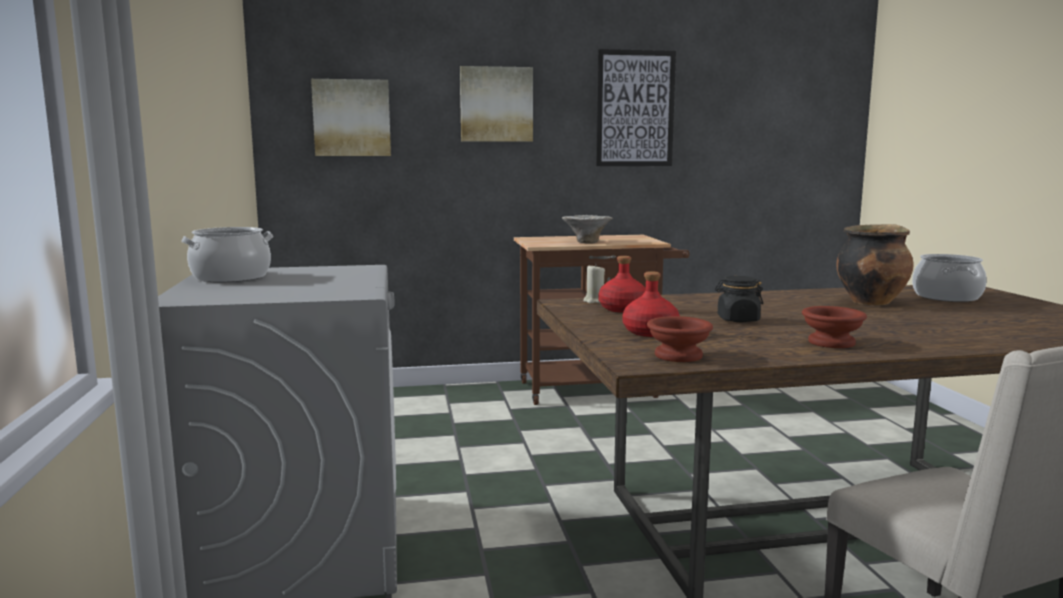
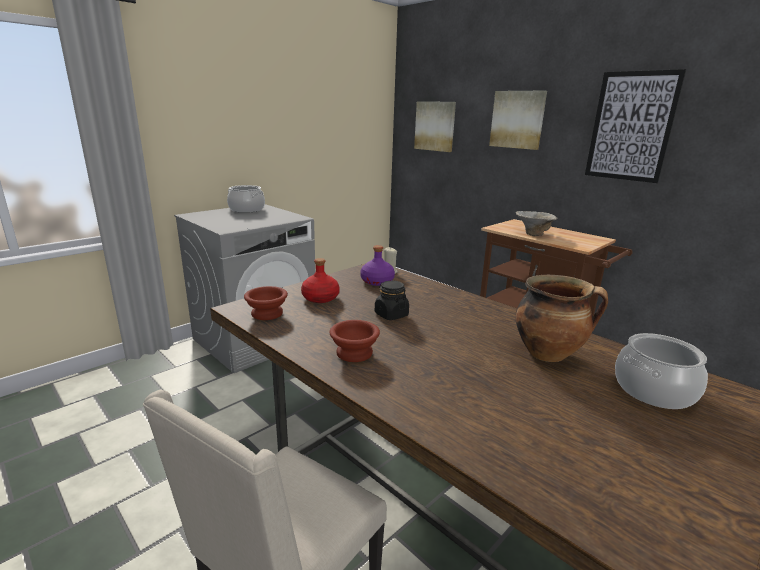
camera: 55 degrees right, 10 degrees up
red bottle [598,256,646,313] -> purple bottle [360,245,395,286]

